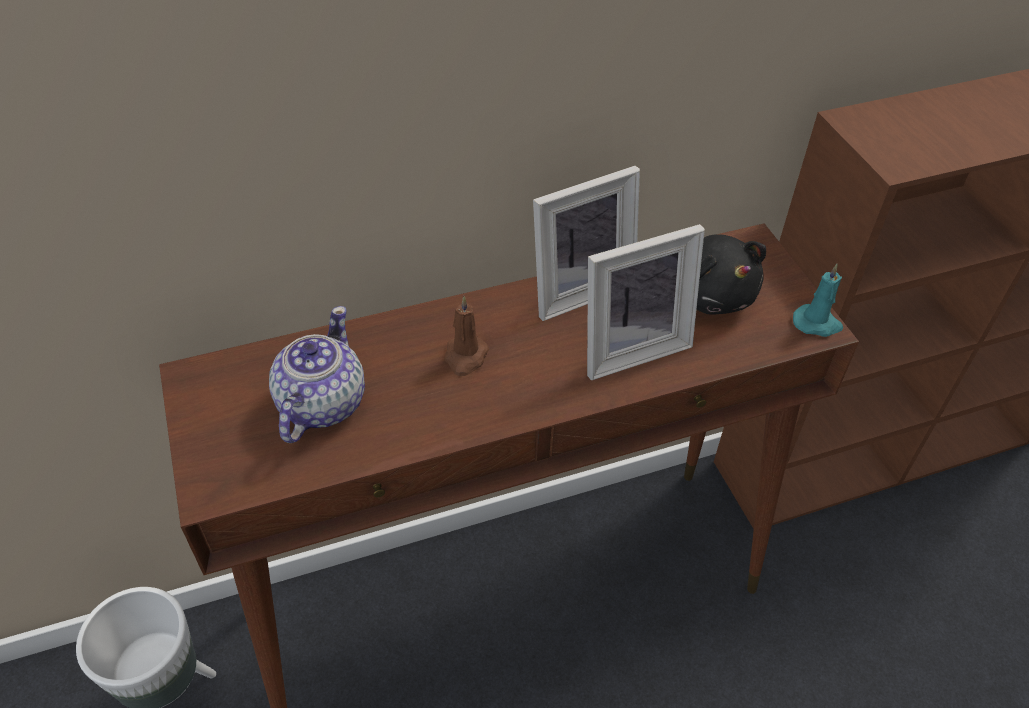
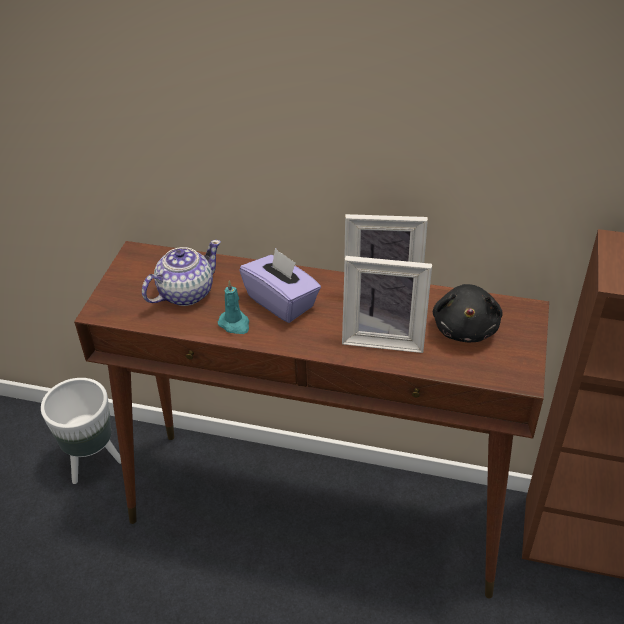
camera: 35 degrees right, 5 degrees down
brown candle [445,296,489,376] -> purple tissue box [239,248,321,323]
turquoise candle [793,264,843,337] -> turquoise candle moved to [218,280,249,334]

